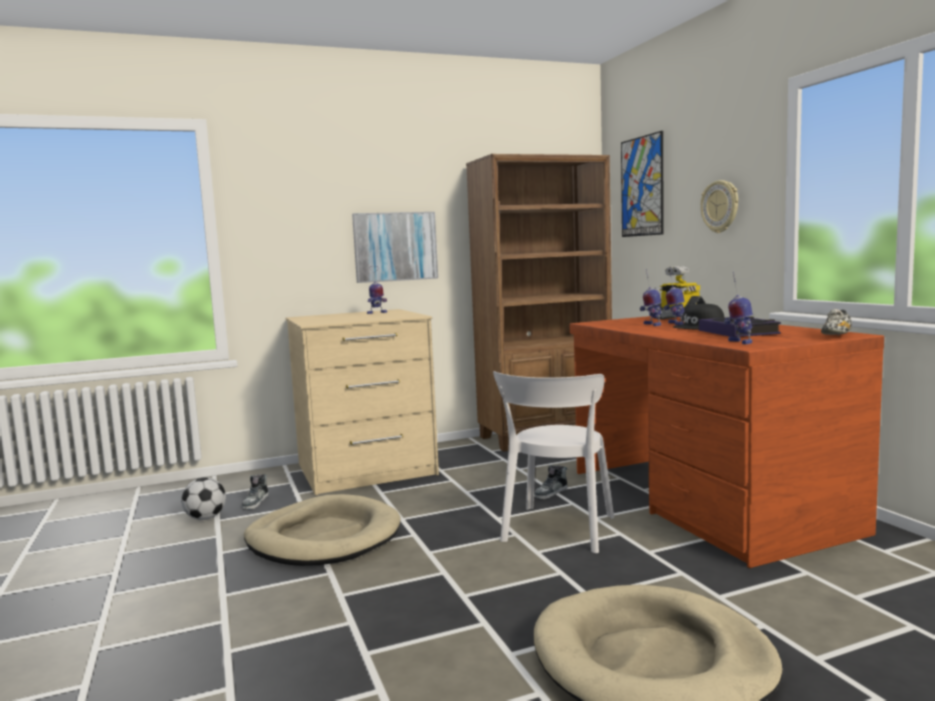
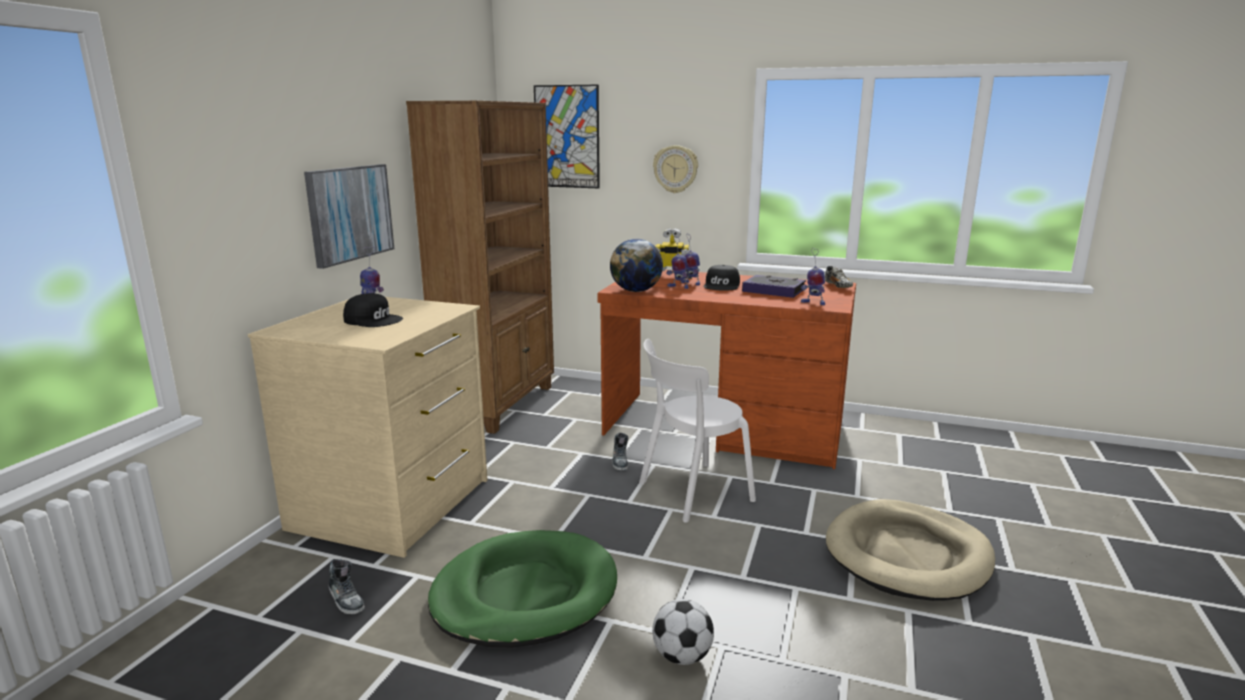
camera: 50 degrees left, 10 degrees up
football [181,477,226,520] -> football moved to [652,599,714,665]
beige dog bed [244,494,400,566] -> green dog bed [428,530,617,648]
white chair [493,371,614,553] -> white chair turned 90 degrees clockwise [639,339,756,523]
none -> black cap [343,293,403,327]
none -> globe [610,239,663,292]

